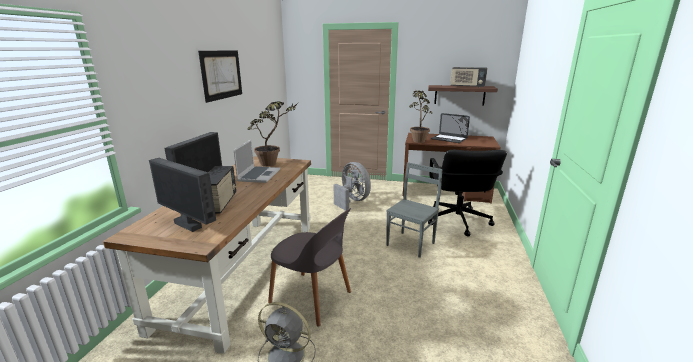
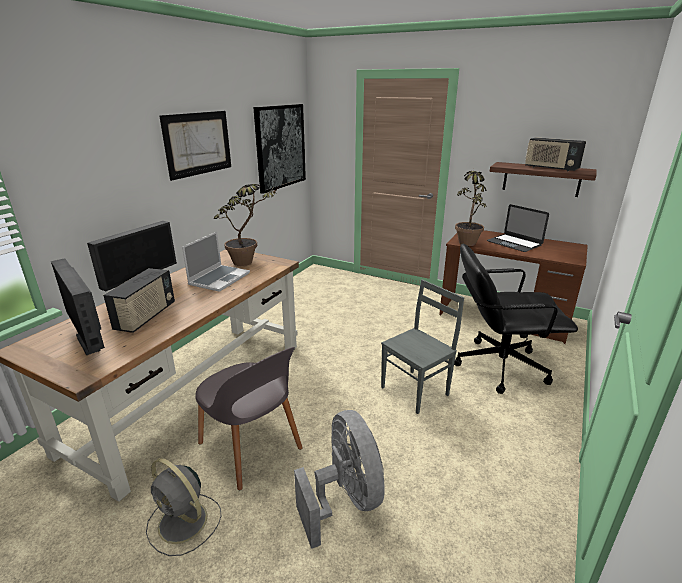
camera: 15 degrees right, 5 degrees up
grey fan [334,162,371,211] -> grey fan moved to [294,410,385,549]
black office chair [428,150,507,236] -> black office chair turned 75 degrees clockwise [454,244,578,394]
none -> picture [253,104,306,194]

